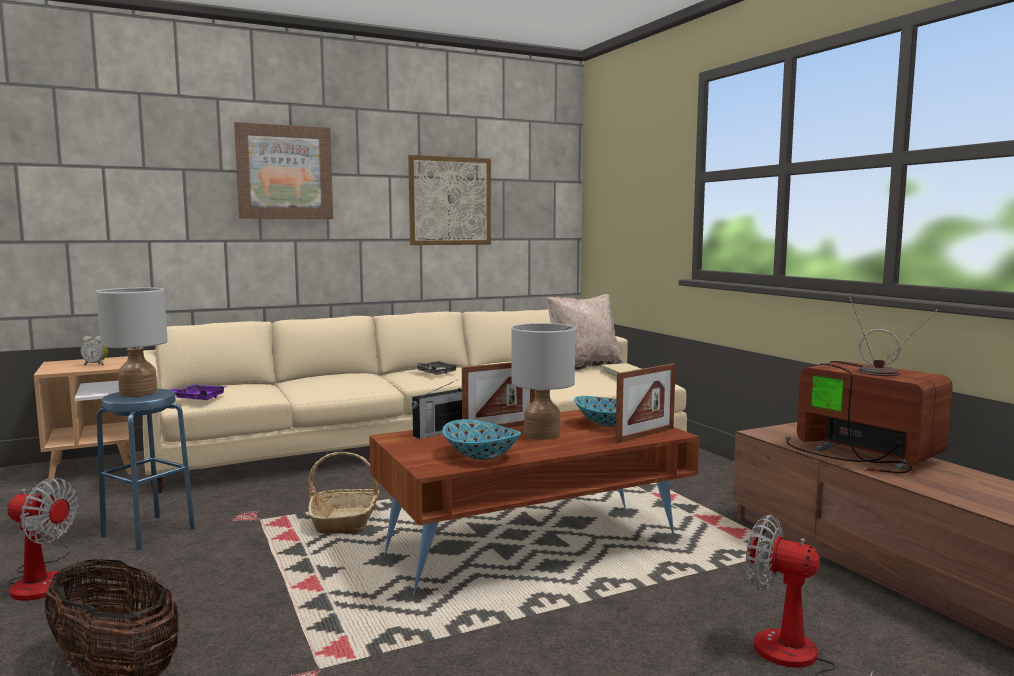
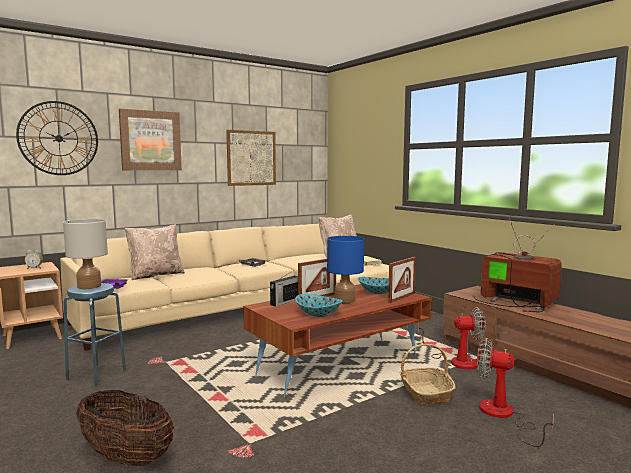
camera: 10 degrees left, 0 degrees up
fan [7,478,79,601] -> fan moved to [418,307,486,370]
basket [308,452,380,533] -> basket moved to [400,344,455,405]
grey table lamp [511,323,575,440] -> blue table lamp [327,236,364,304]
none -> wall clock [16,101,98,175]
none -> beige pillow [125,225,184,280]

